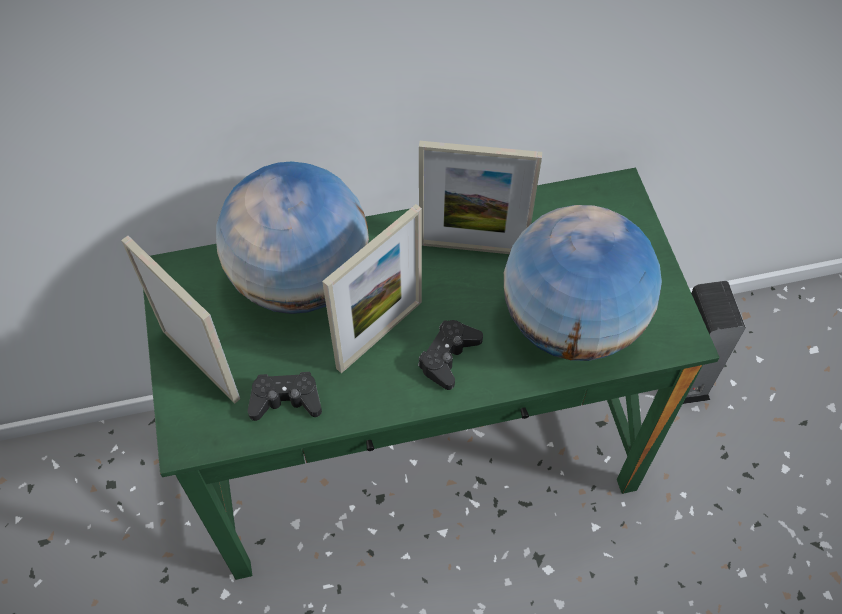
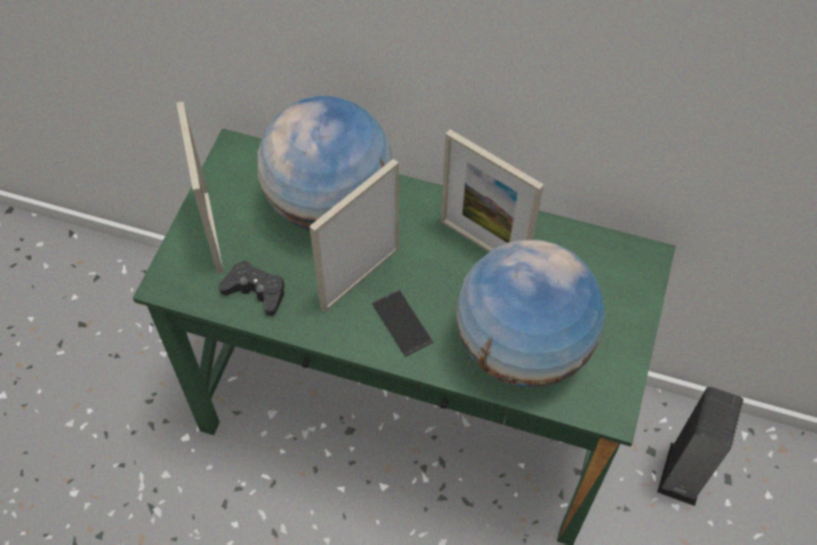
camera: 30 degrees right, 0 degrees up
picture frame [322,204,422,373] -> picture frame turned 150 degrees clockwise [309,159,399,312]
black game controller [418,320,483,390] -> phone [372,289,434,357]

